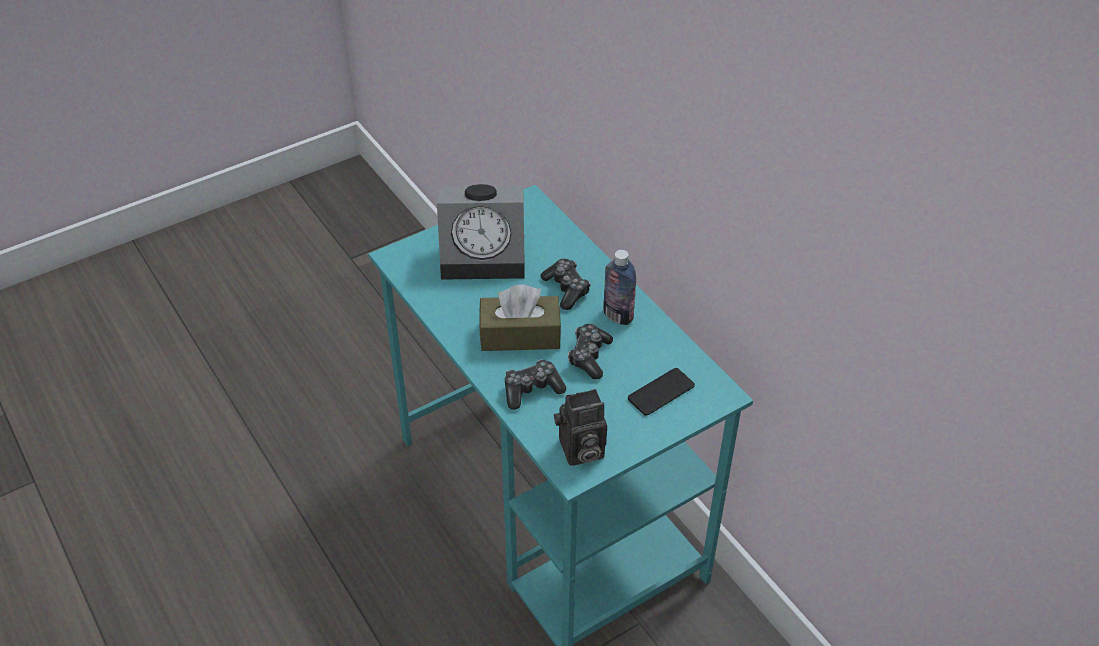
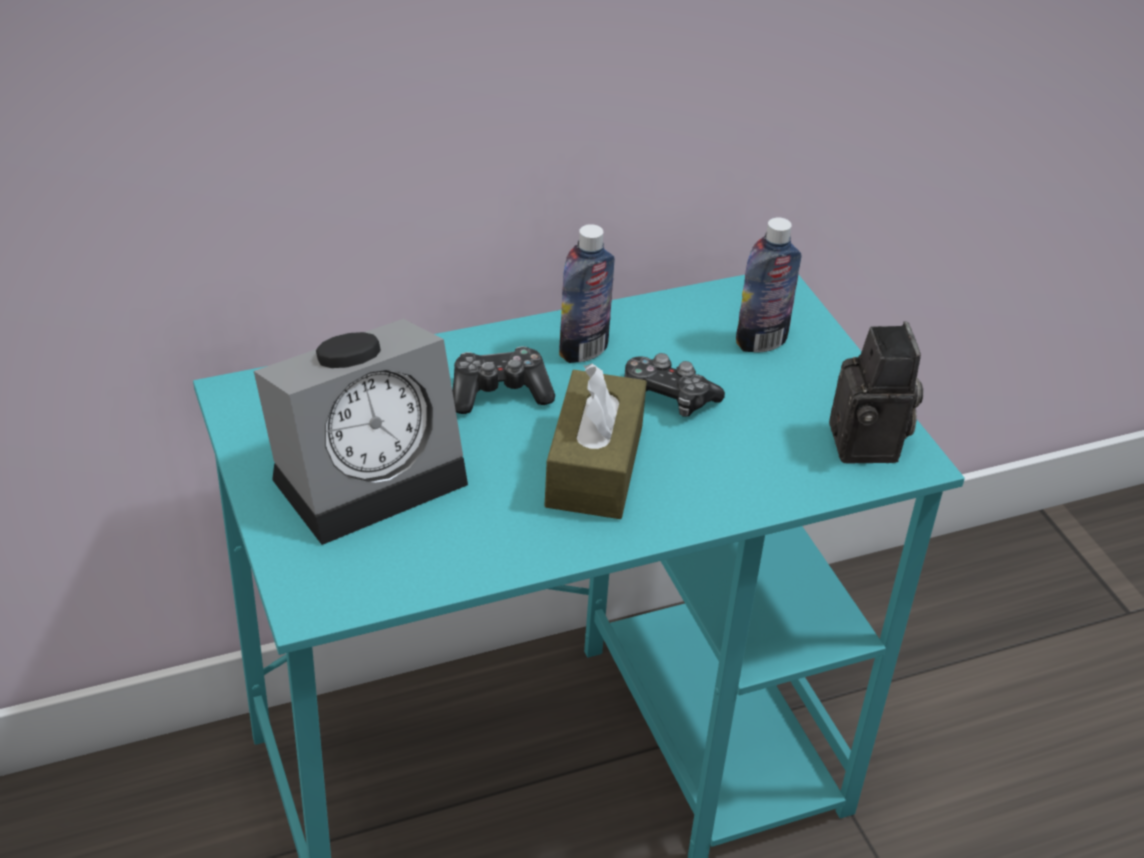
camera: 80 degrees left, 5 degrees down
alarm clock [437,184,525,280] -> alarm clock turned 45 degrees clockwise [254,319,468,545]
game controller [505,359,566,410] -> none
phone [628,368,695,416] -> bottle [736,217,801,353]

